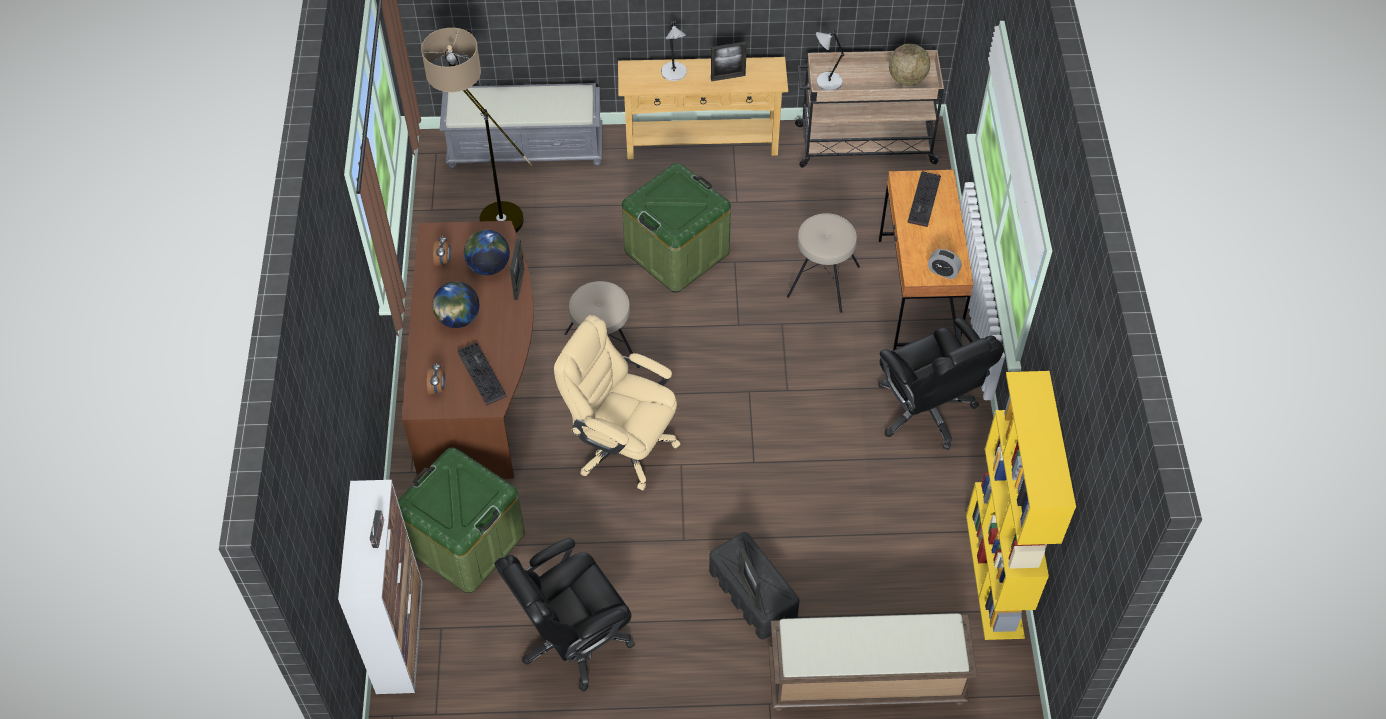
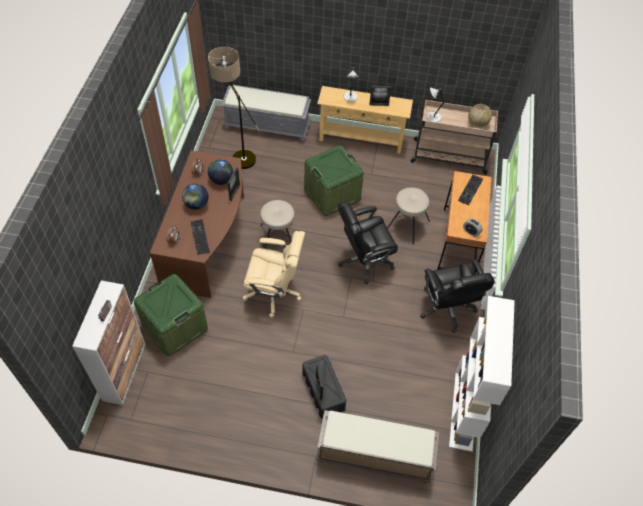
camera: 10 degrees right, 0 degrees up
black office chair [494,538,635,691] -> black office chair moved to [338,202,398,284]
beige office chair [554,315,680,490] -> beige office chair turned 150 degrees clockwise [242,231,305,318]
yellow bookcase [966,371,1076,640] -> white bookcase [449,296,515,452]

